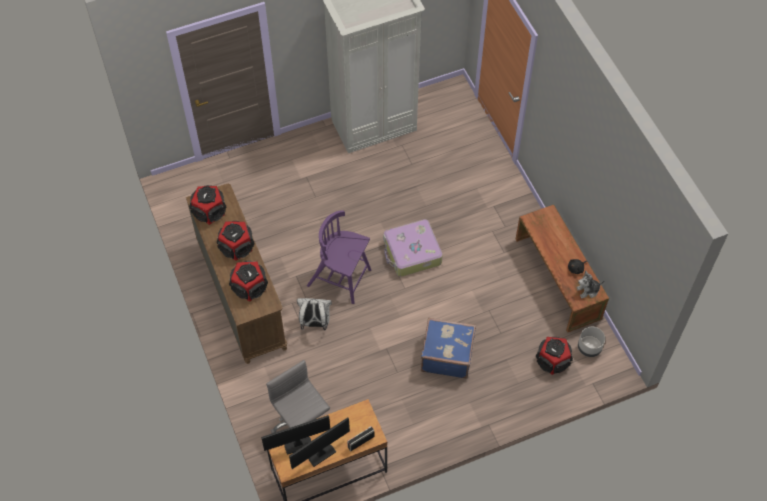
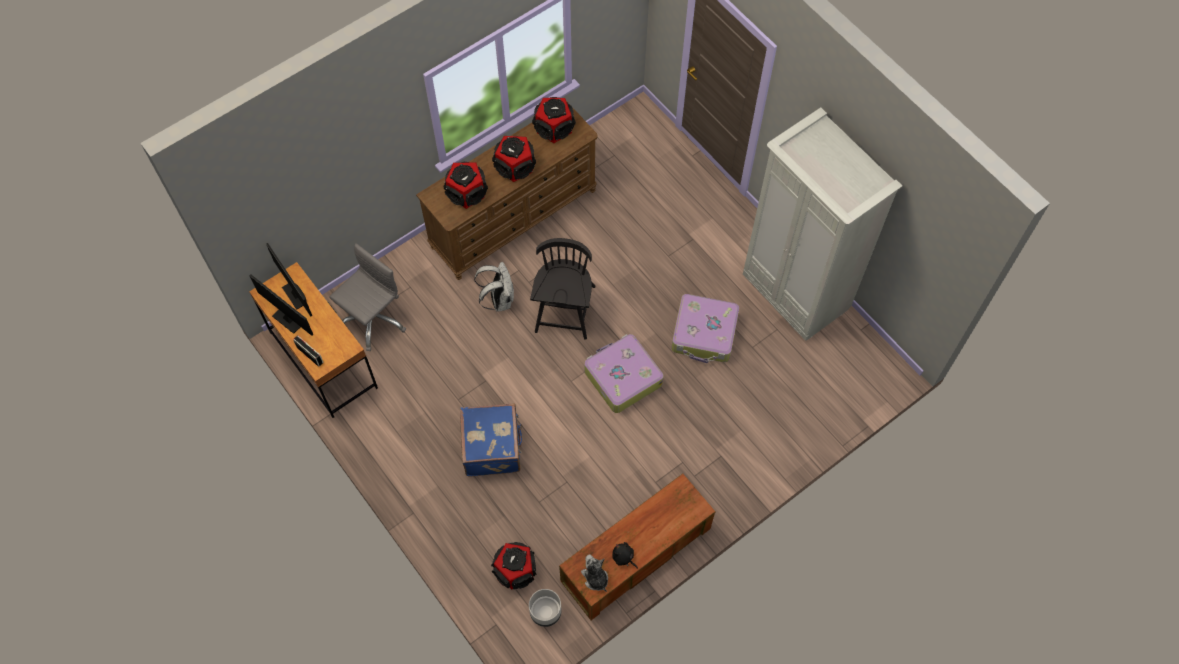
camera: 75 degrees right, 5 degrees up
purple chair [307,210,371,304] -> black chair [530,238,596,340]
none -> suitcase [671,294,739,363]

